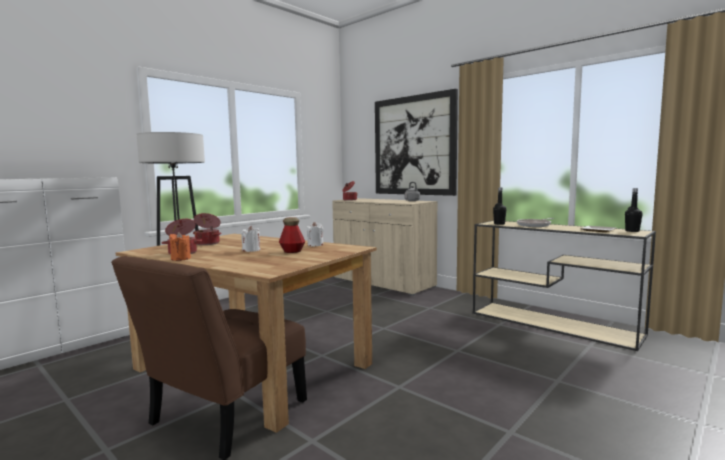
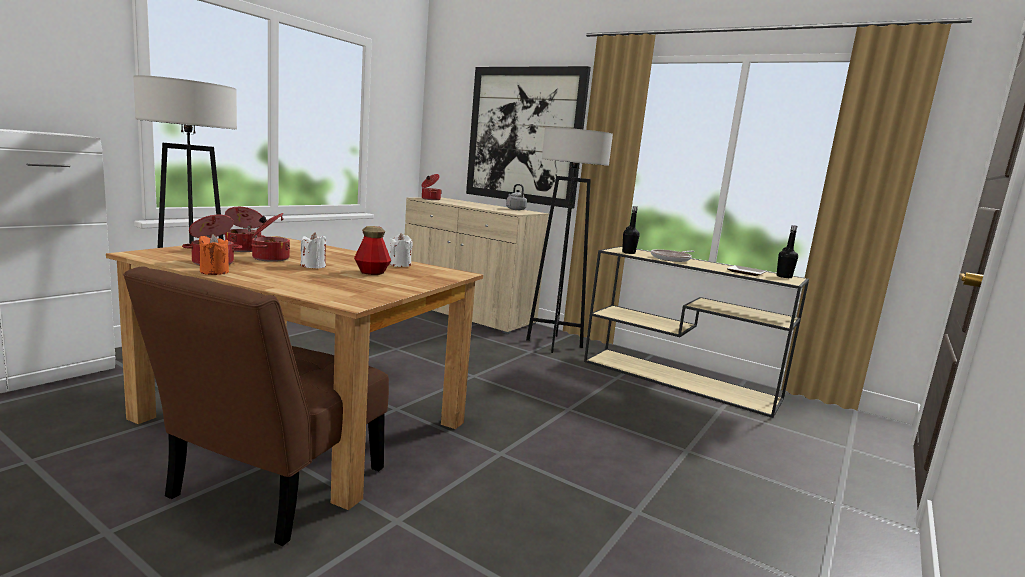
camera: 10 degrees left, 5 degrees up
none -> cooking pot [251,213,290,262]
none -> grey floor lamp [526,127,613,353]

